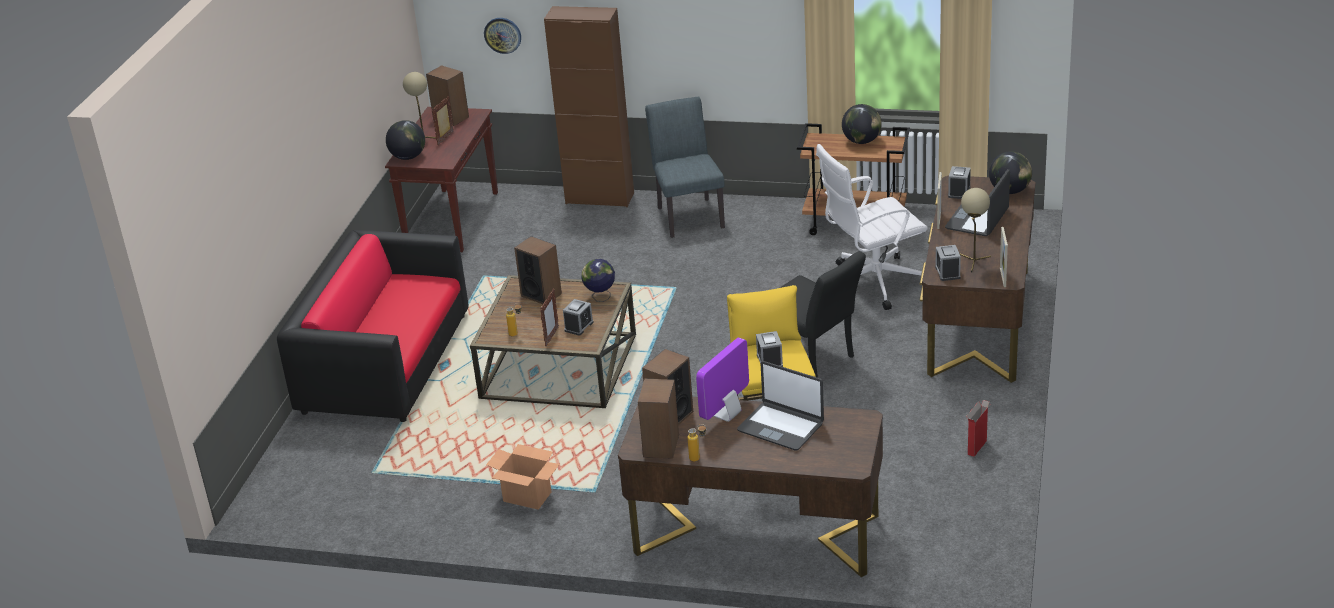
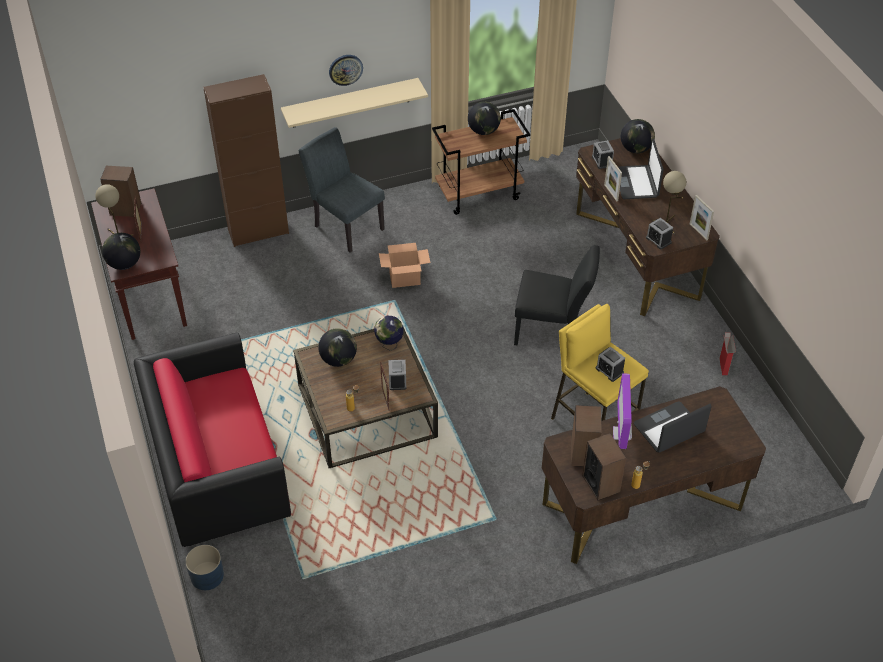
camera: 35 degrees left, 15 degrees up
wall clock [484,18,521,54] -> wall clock moved to [329,55,363,86]
cardboard box [486,444,560,510] -> cardboard box moved to [379,243,430,288]
speaker [514,236,562,304] -> globe [318,328,357,367]
laptop [737,361,824,450] -> laptop turned 150 degrees clockwise [634,401,712,453]
white office chair [816,144,928,310] -> none
none -> blue planter [185,545,224,590]
none -> beige shelf [281,78,428,128]

